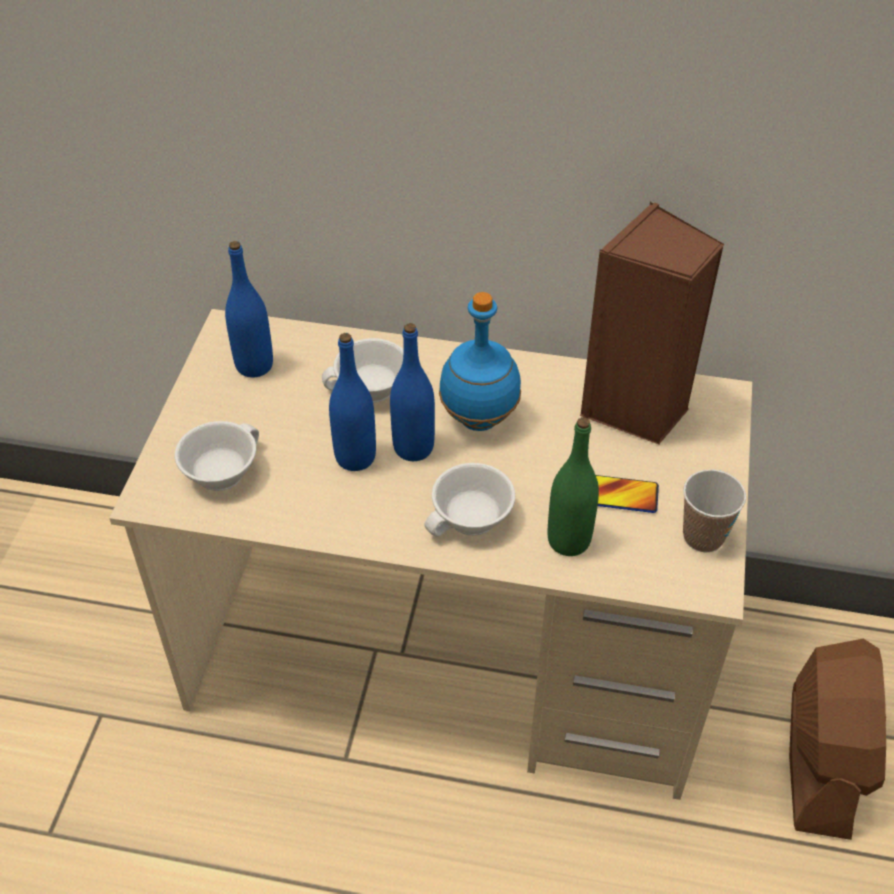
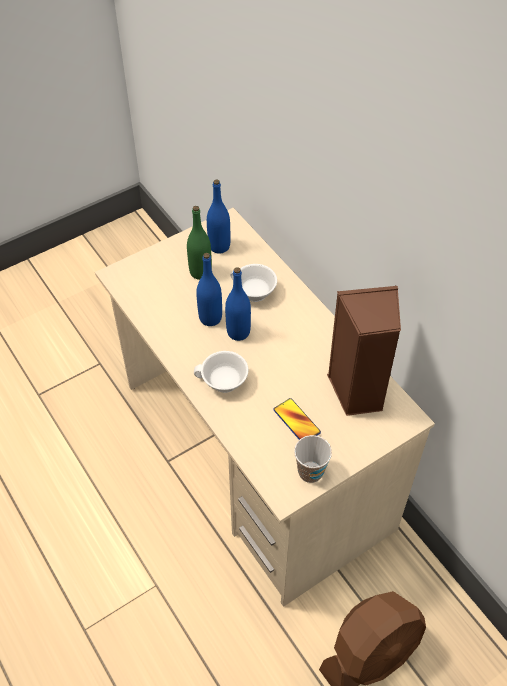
camera: 45 degrees right, 5 degrees up
white cup [174,421,259,491] -> none
blue bottle [439,292,521,431] -> none
green bottle [548,417,599,556] -> green bottle moved to [187,206,212,280]

